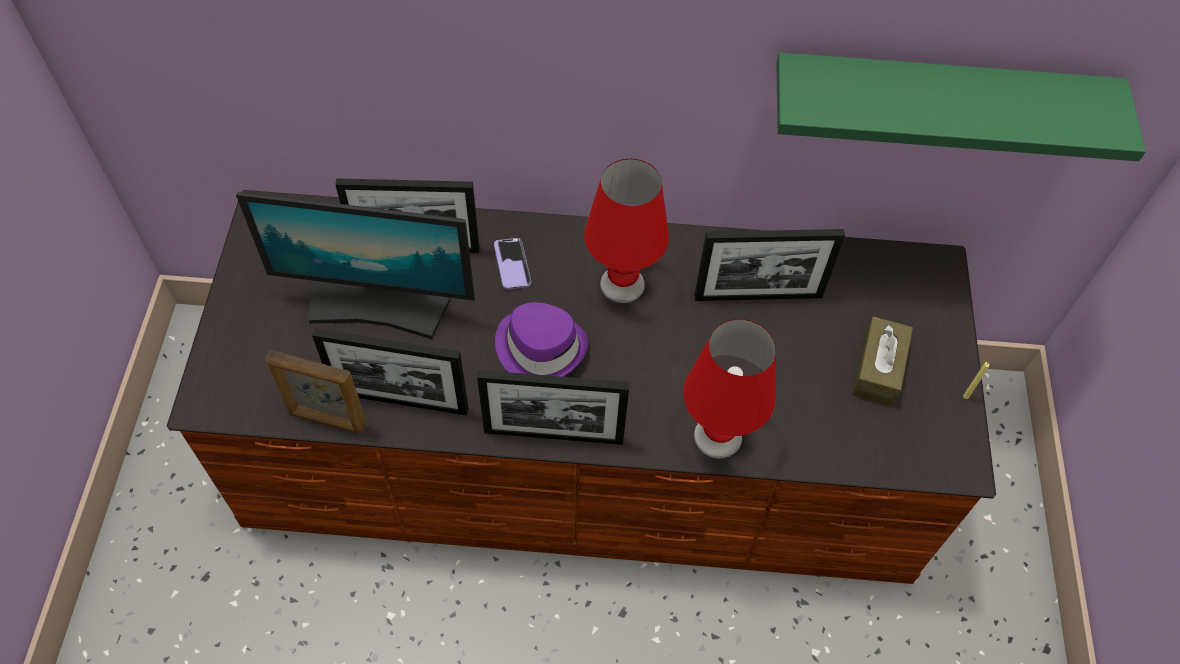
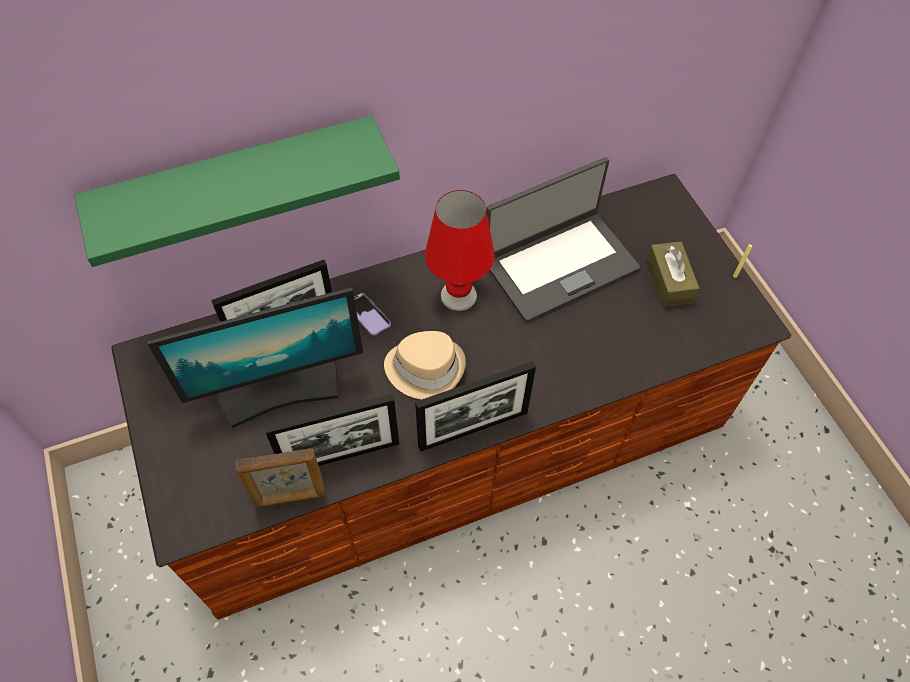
camera: 25 degrees left, 0 degrees up
purple hat [495,302,588,377] -> beige hat [384,331,466,399]
red table lamp [683,319,776,459] -> none
picture frame [694,229,845,301] -> laptop [486,157,640,322]
green shelf [777,52,1146,161] -> green shelf moved to [74,115,400,267]

